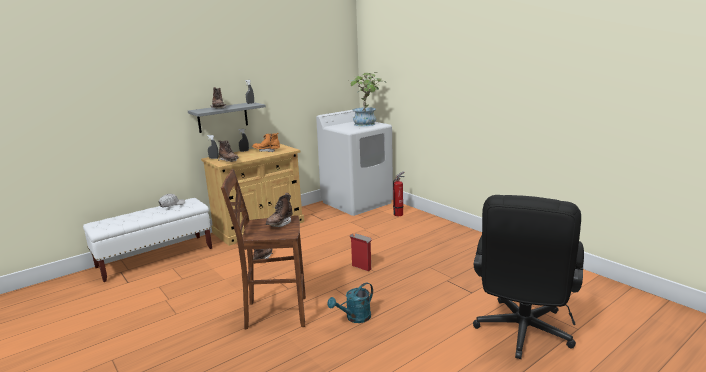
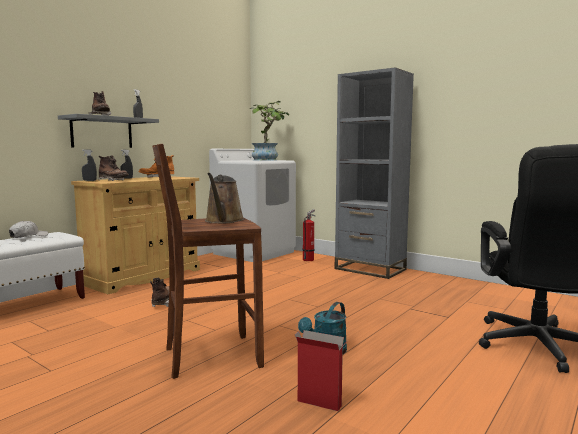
camera: 15 degrees left, 10 degrees down
brown boot [266,193,293,227] -> brown watering can [205,173,244,223]
cardboard box [350,233,373,271] -> cardboard box moved to [295,330,346,411]
none -> grey bookcase [335,67,414,279]

